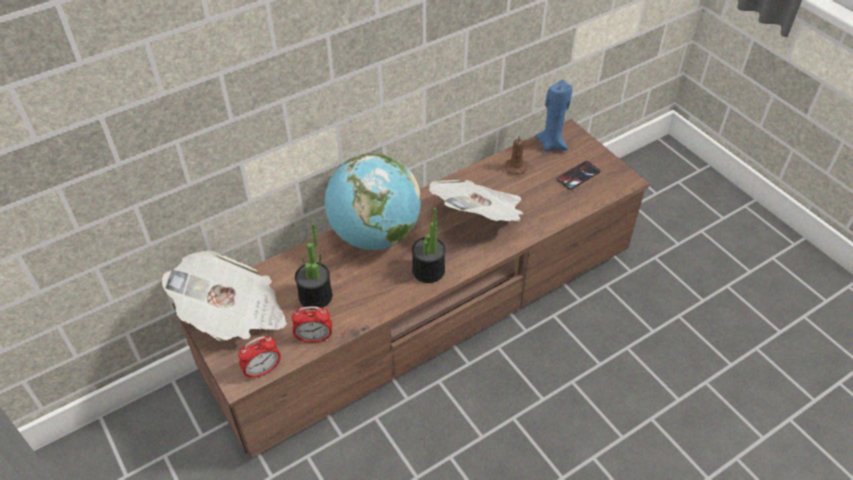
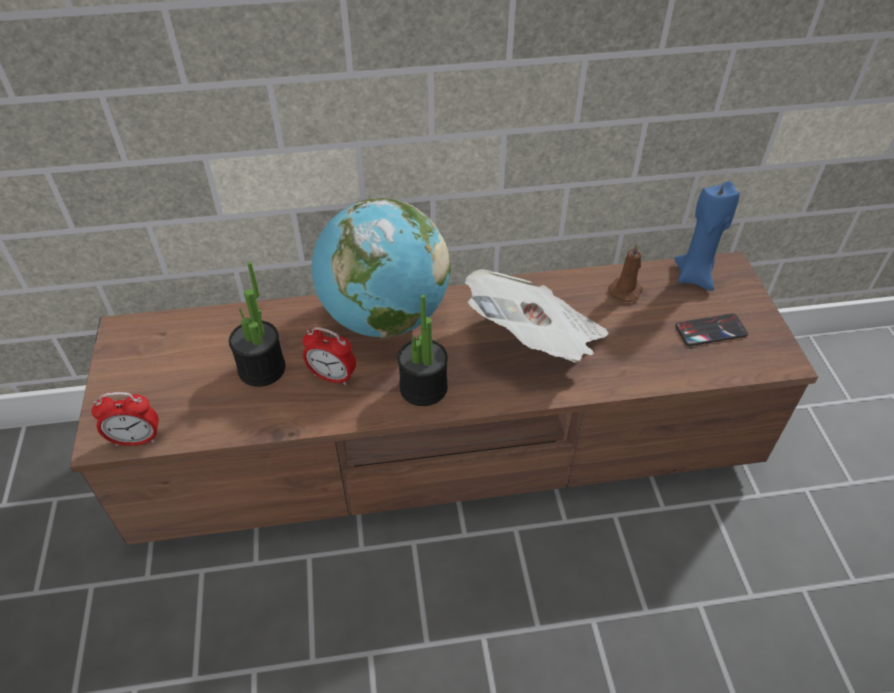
camera: 25 degrees right, 0 degrees up
newspaper [162,251,287,341] -> none
alarm clock [291,307,332,343] -> alarm clock moved to [302,327,356,385]

